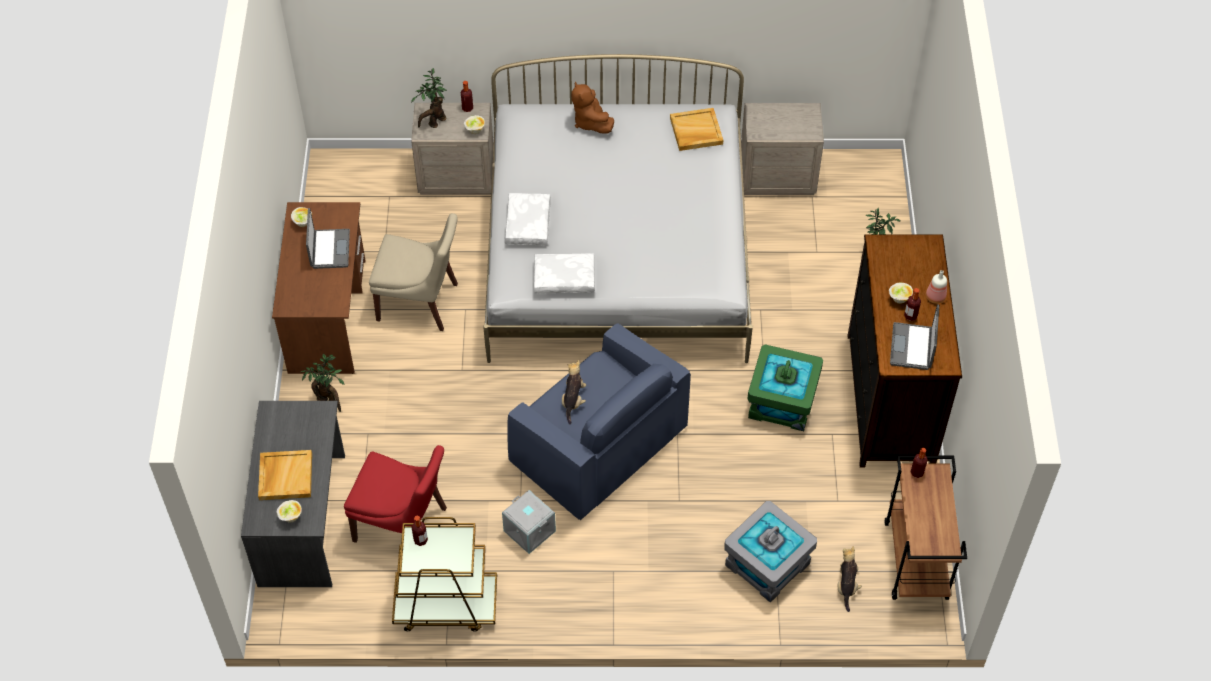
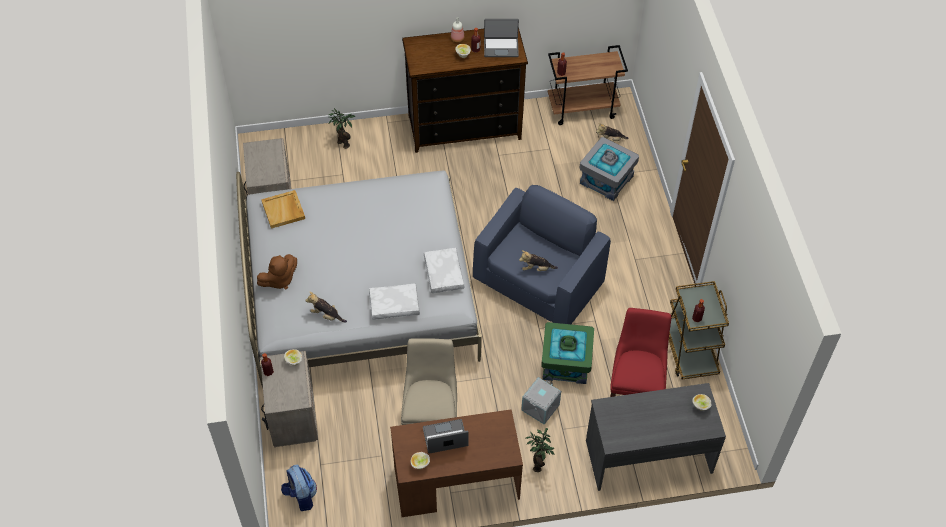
camera: 100 degrees left, 0 degrees up
beige tray [258,450,312,500] -> none
potted plant [411,68,447,128] -> none
grey storage box [502,490,556,554] -> grey storage box moved to [521,377,561,425]
green storage box [747,344,823,431] -> green storage box moved to [541,322,594,384]
none -> backpack [281,465,317,511]
none -> plush toy [305,291,347,323]

